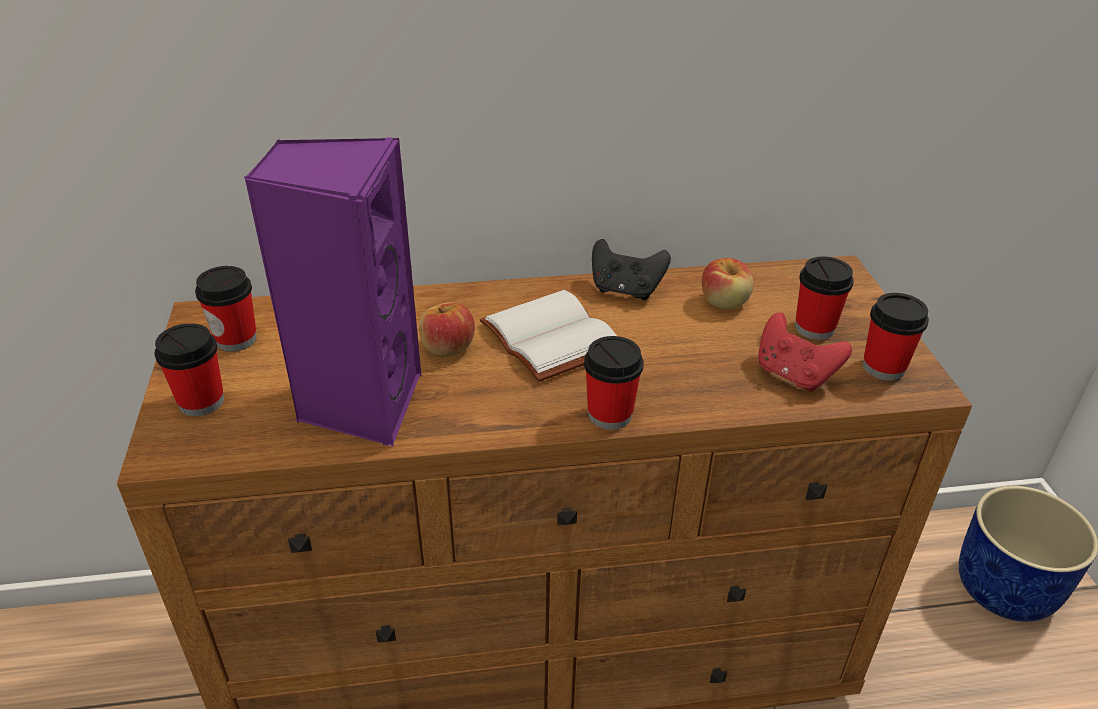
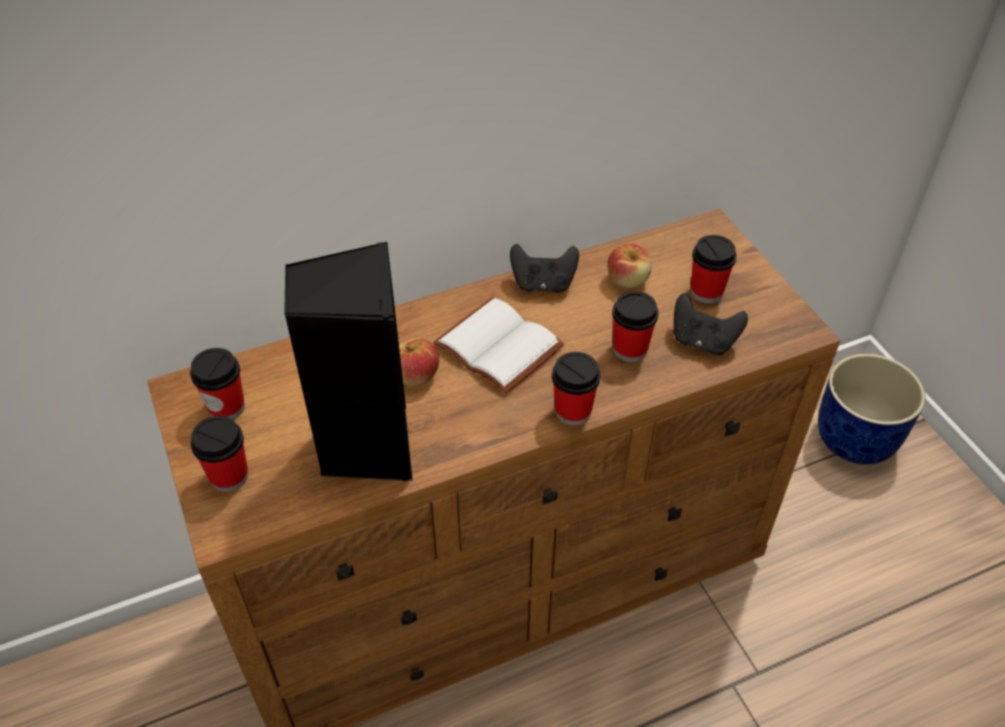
camera: 15 degrees left, 10 degrees up
purple speaker [244,137,421,446] -> black speaker [284,242,412,481]
red game controller [758,313,852,392] -> black game controller [674,293,748,355]
cup [863,293,929,381] -> cup moved to [612,291,658,362]

